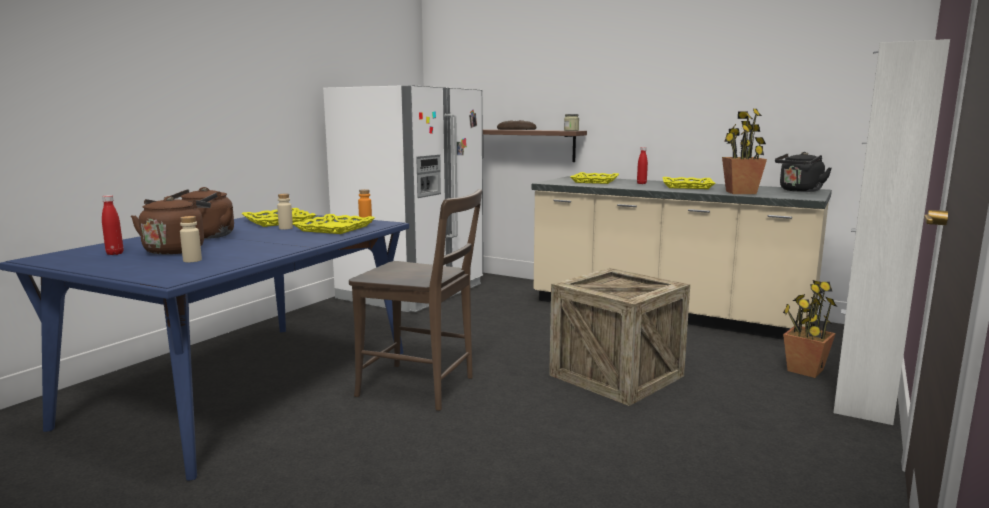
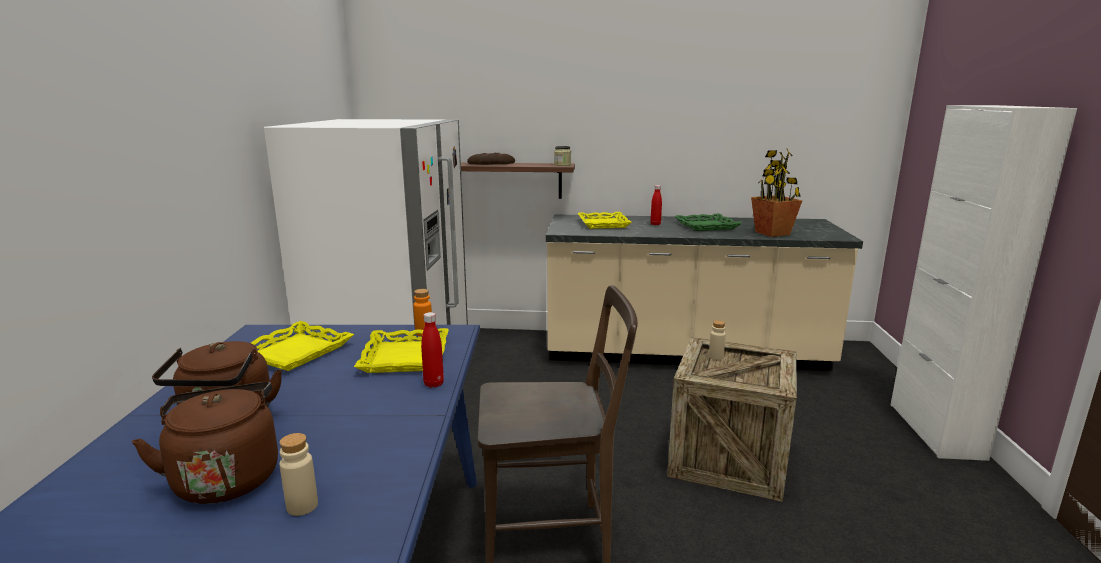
camera: 25 degrees left, 5 degrees up
red bottle [102,195,124,255] -> red bottle moved to [421,312,444,388]
beige bottle [277,194,293,230] -> beige bottle moved to [709,320,726,360]
yellow tray [663,177,715,189] -> green tray [675,214,742,231]
black kettle [775,152,832,192] -> none
potted plant [783,280,838,378] -> none

